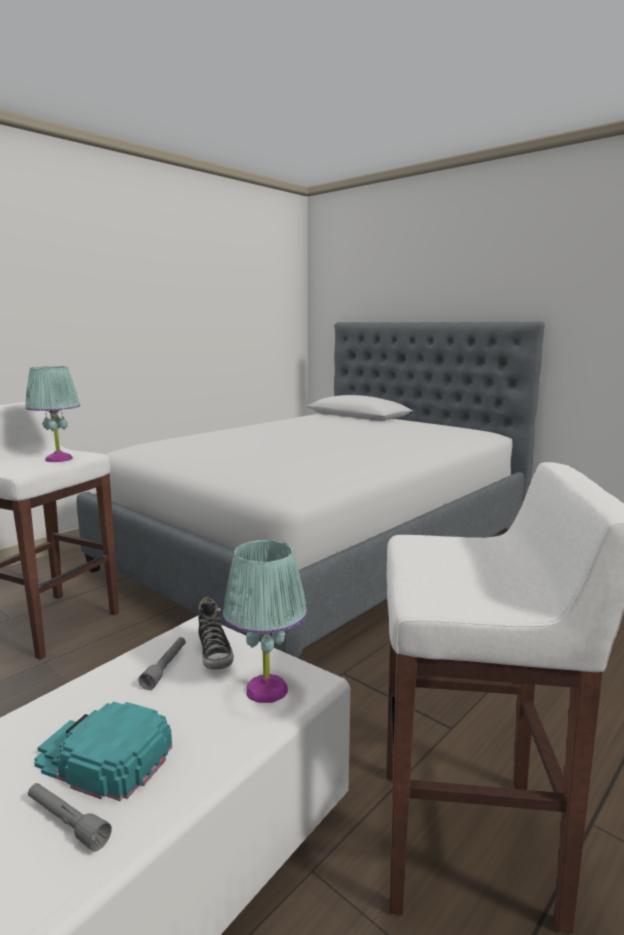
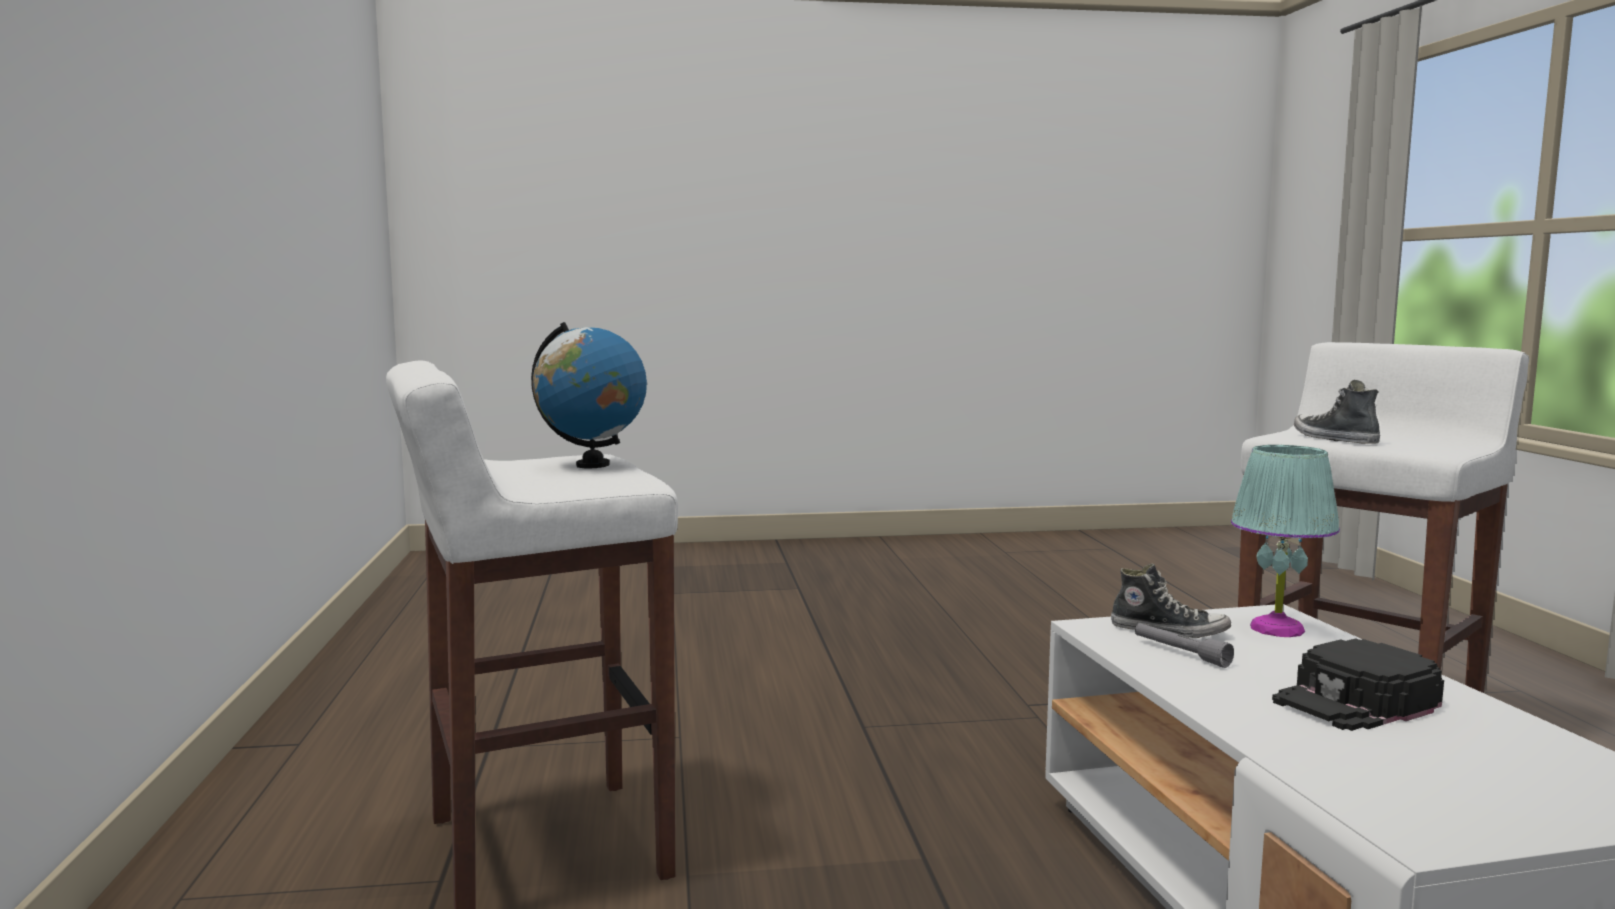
camera: 50 degrees left, 5 degrees down
turquoise table lamp [25,366,80,462] -> globe [531,322,647,468]
grey flashlight [28,783,112,852] -> none
turquoise cap [34,702,172,801] -> black cap [1272,638,1444,731]
bed [76,321,545,658] -> none
none -> shoe [1294,380,1380,444]

